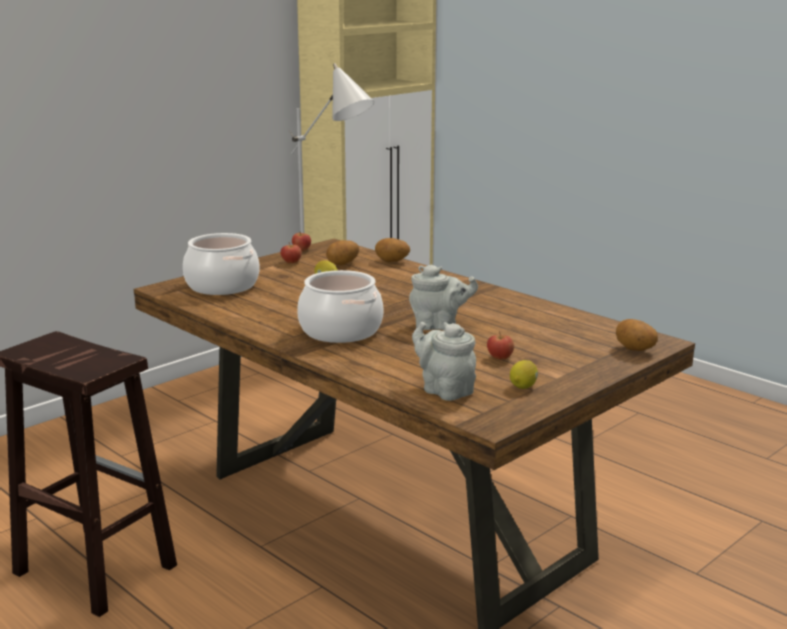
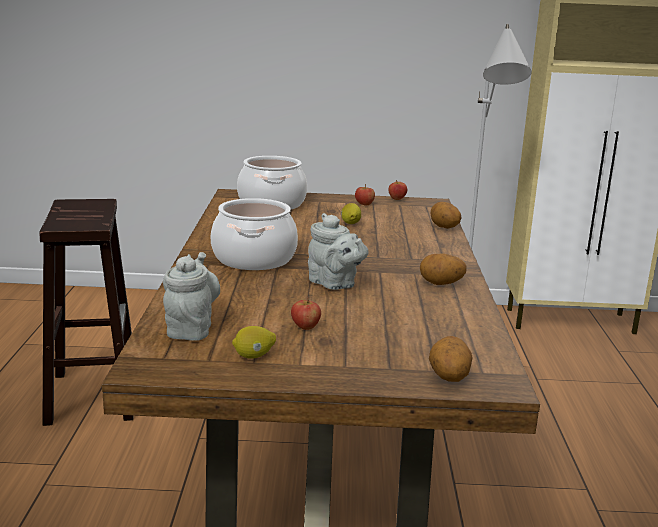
camera: 45 degrees right, 0 degrees up
potato [326,240,359,265] -> potato moved to [420,254,467,285]

